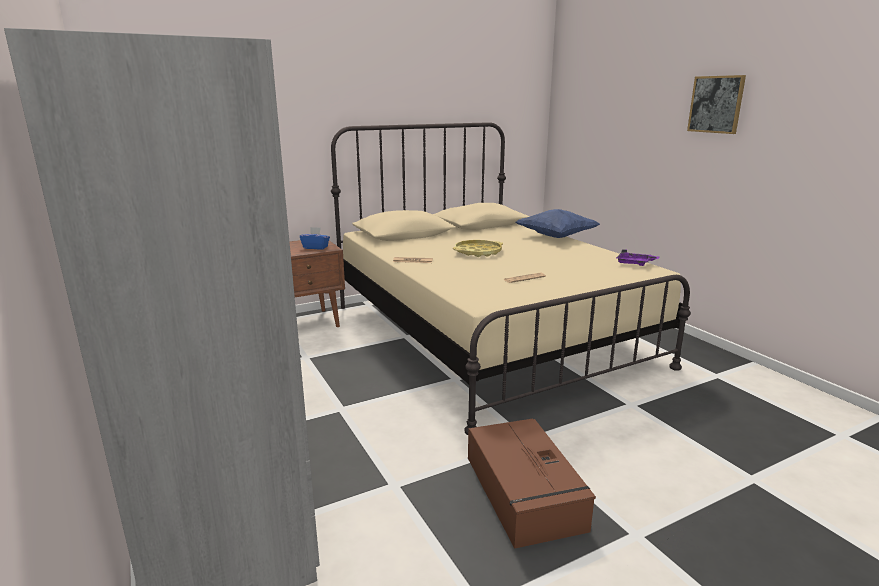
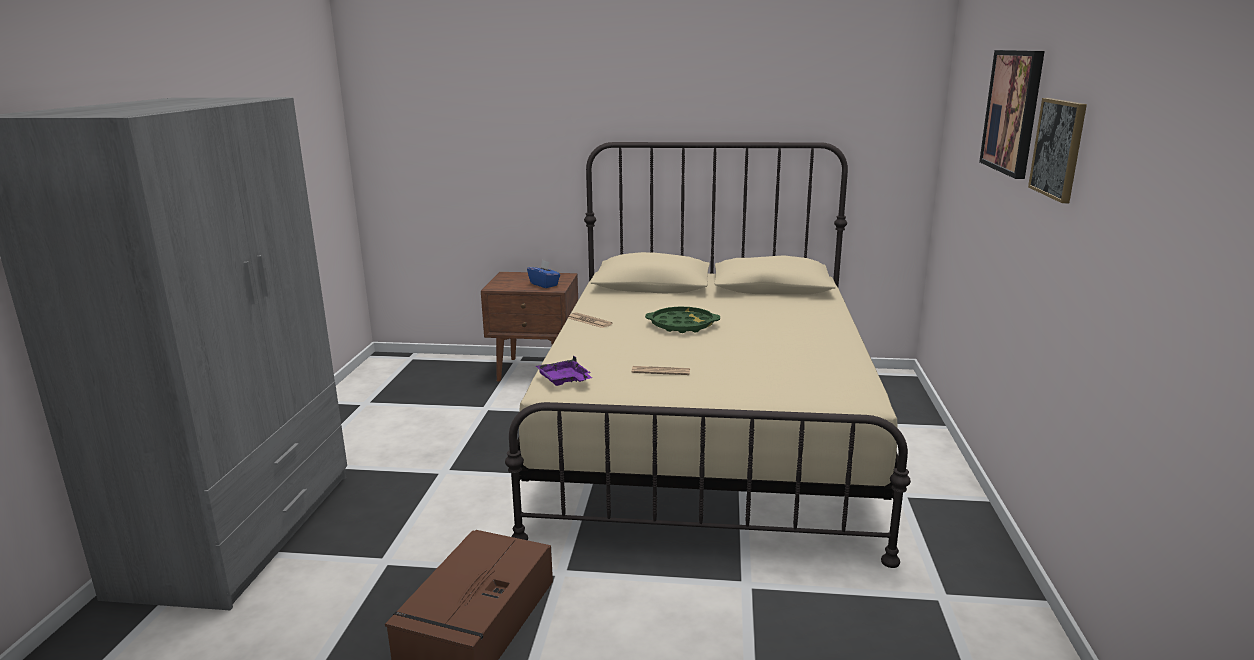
camera: 35 degrees right, 0 degrees up
yellow tray [453,240,503,257] -> green tray [645,307,720,333]
blue pillow [516,209,600,238] -> none
purple tray [616,249,659,266] -> purple tray moved to [536,356,592,386]
none -> picture [979,50,1045,179]

